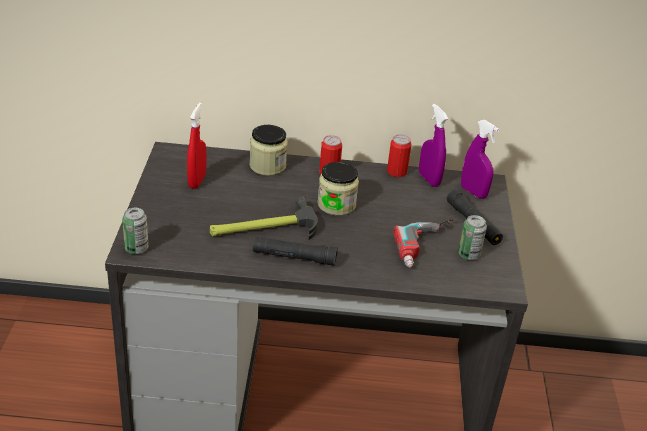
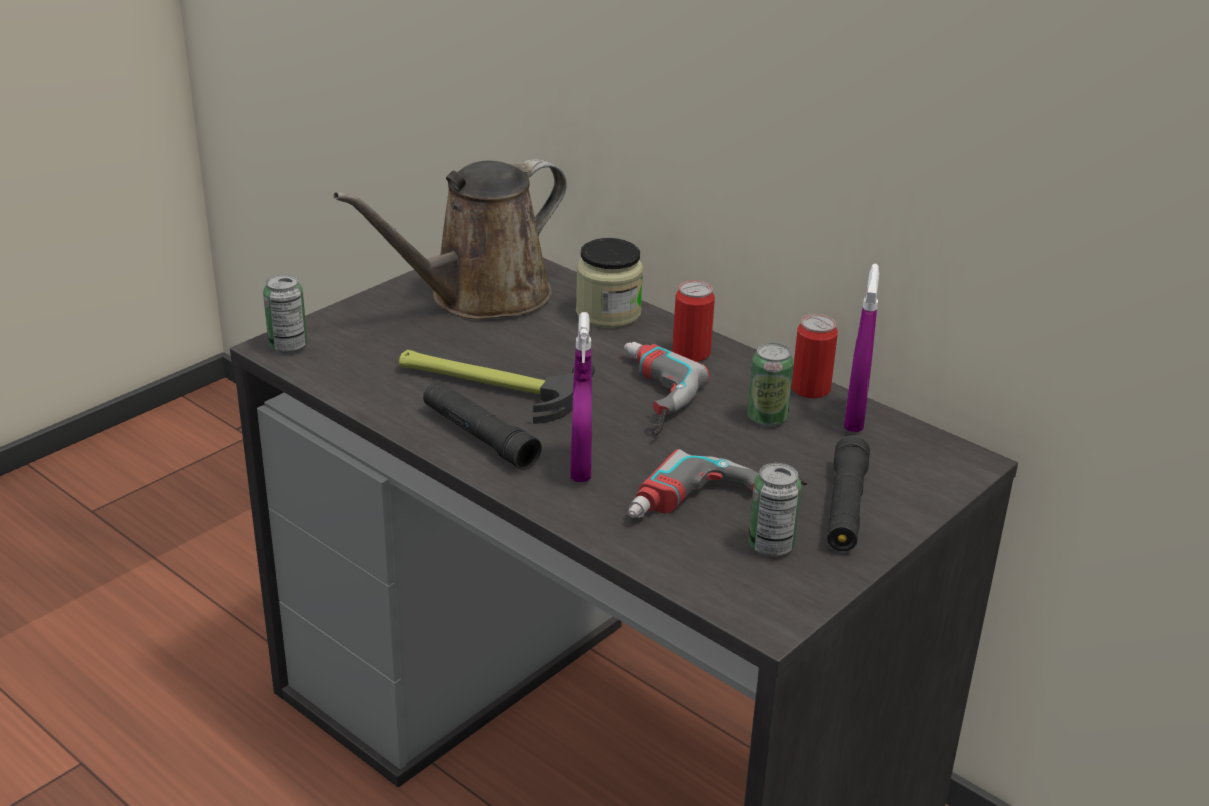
camera: 40 degrees right, 5 degrees down
red spray bottle [187,102,206,189] -> brown watering can [334,159,567,319]
jar [318,162,359,216] -> power drill [624,342,710,435]
purple spray bottle [461,120,499,199] -> purple spray bottle moved to [570,312,592,482]
none -> can [747,343,794,426]

